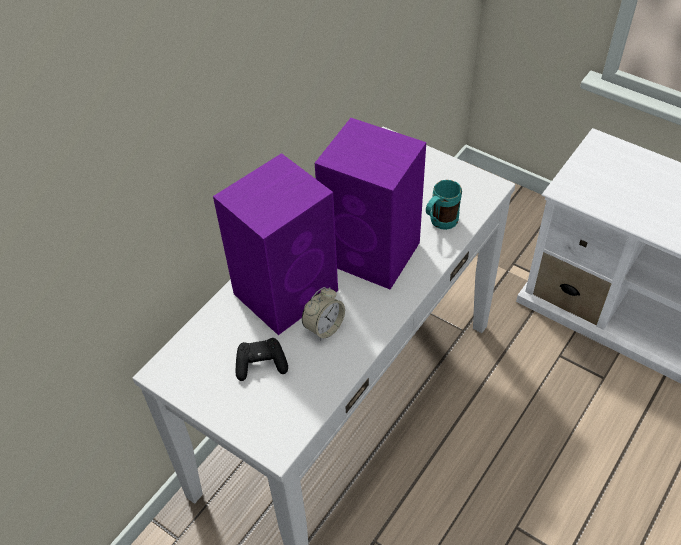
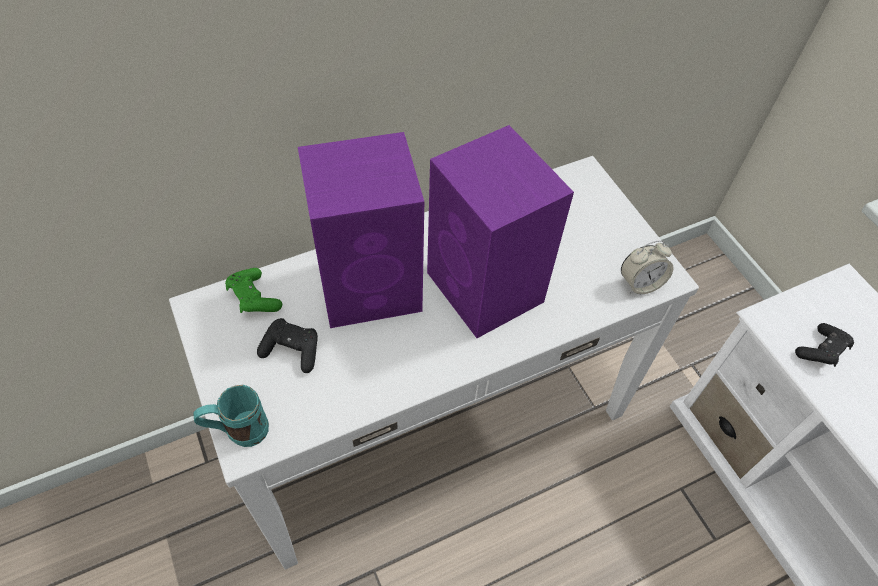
camera: 25 degrees right, 5 degrees up
alarm clock [302,287,345,341] -> alarm clock moved to [621,241,674,294]
turquoise mug [426,180,462,230] -> turquoise mug moved to [193,385,269,447]
none -> green game controller [225,268,282,313]
none -> black game controller [795,323,854,367]

